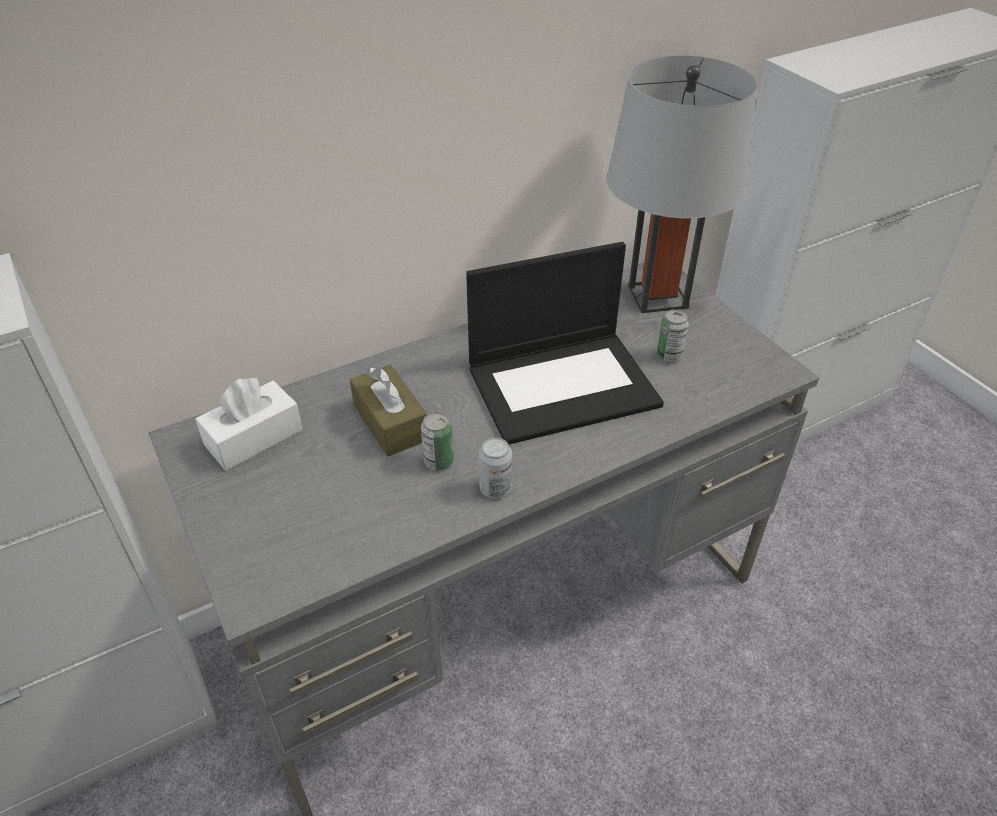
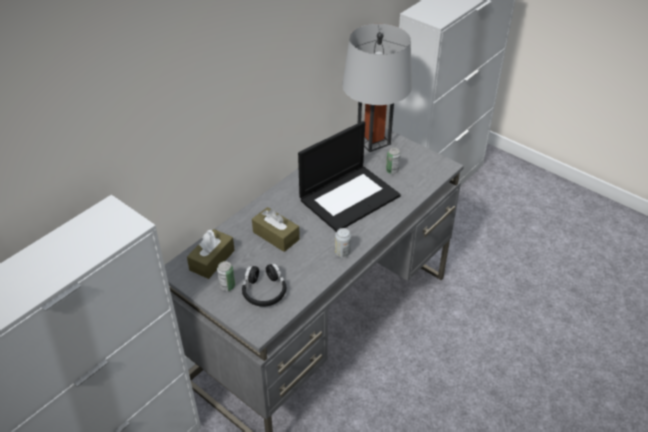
camera: 20 degrees left, 0 degrees up
white tissue box [195,378,302,470] -> brown tissue box [187,229,235,279]
can [421,412,454,470] -> can moved to [217,261,235,291]
none -> black headphones [242,263,286,307]

